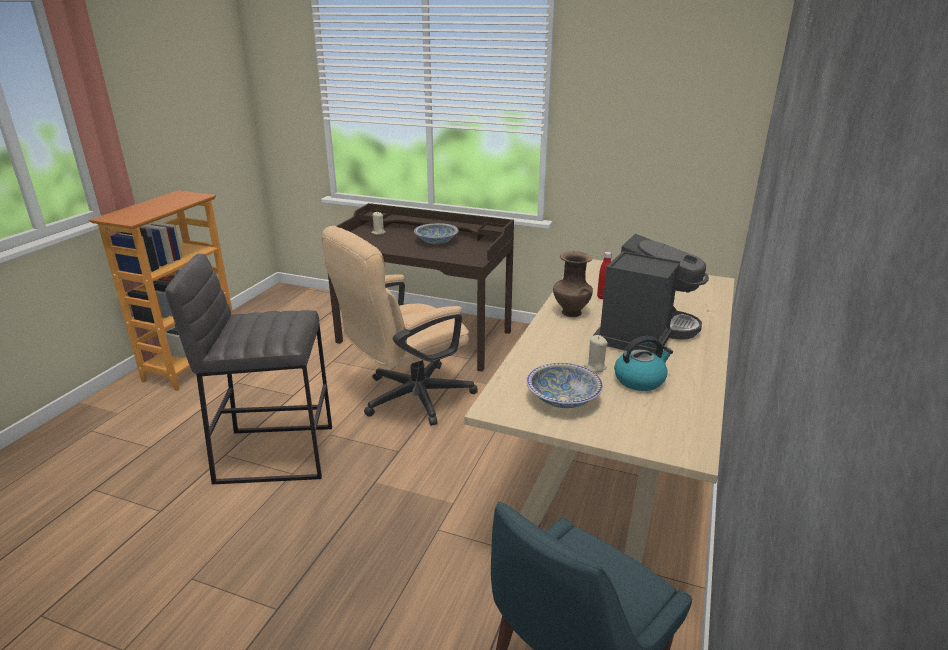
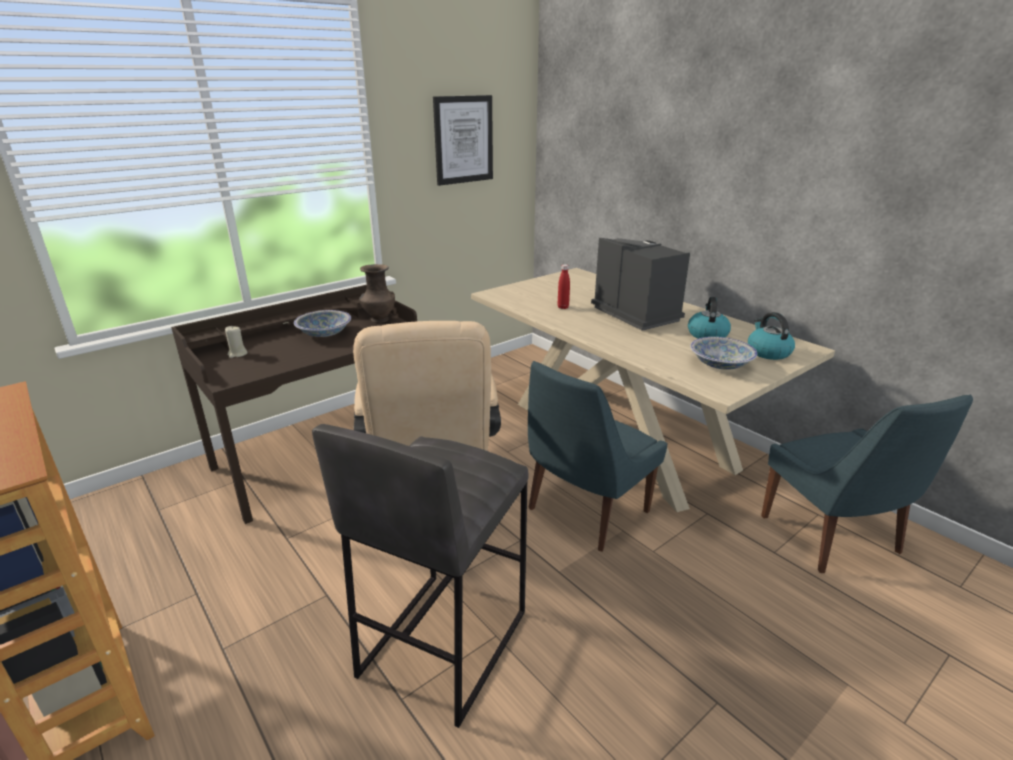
camera: 60 degrees left, 0 degrees up
brown vase [553,251,593,317] -> brown vase moved to [359,264,395,323]
beige candle [584,335,608,373] -> none
none -> picture [433,95,493,186]
none -> blue chair [528,361,668,552]
none -> kettle [748,312,795,360]

